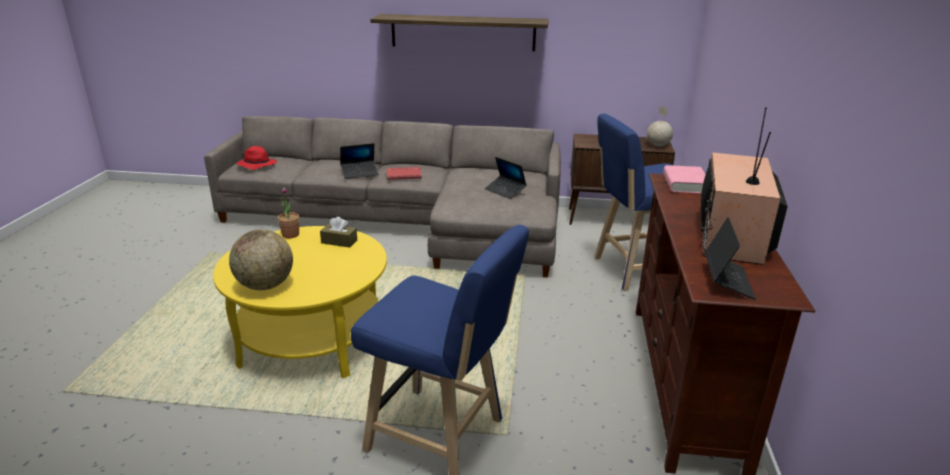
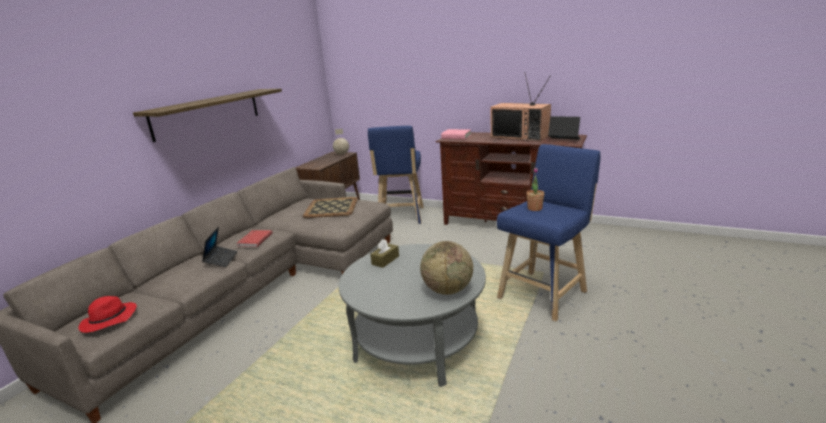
camera: 70 degrees left, 5 degrees down
yellow coffee table [213,226,387,378] -> grey coffee table [339,244,486,387]
potted plant [278,187,299,238] -> potted plant moved to [527,167,544,211]
laptop [485,157,527,199] -> tray [303,197,358,218]

